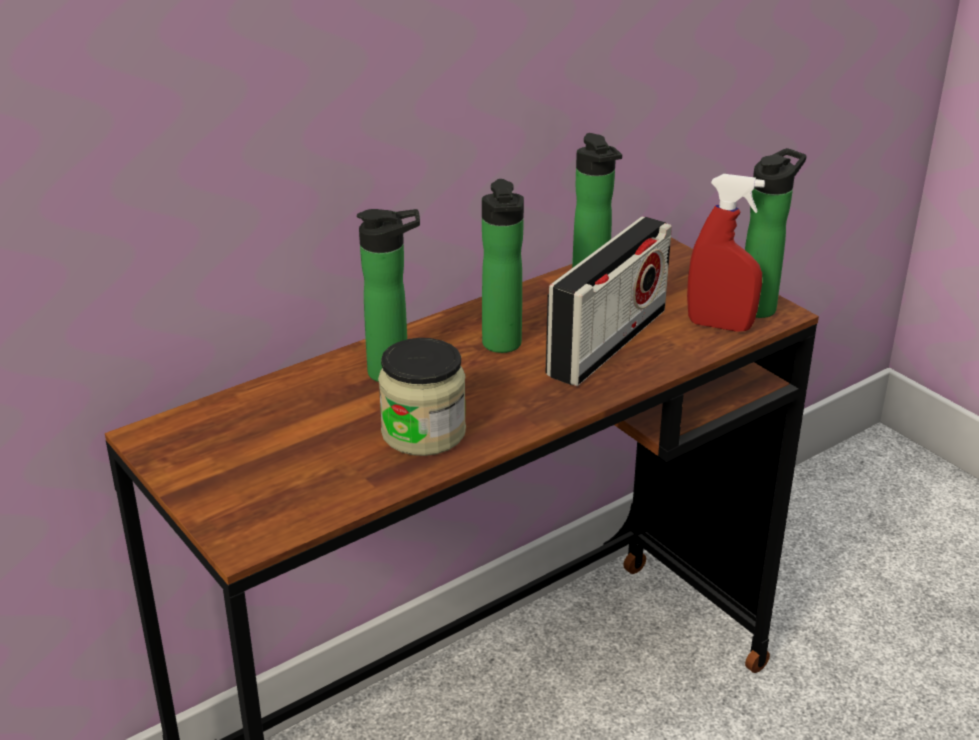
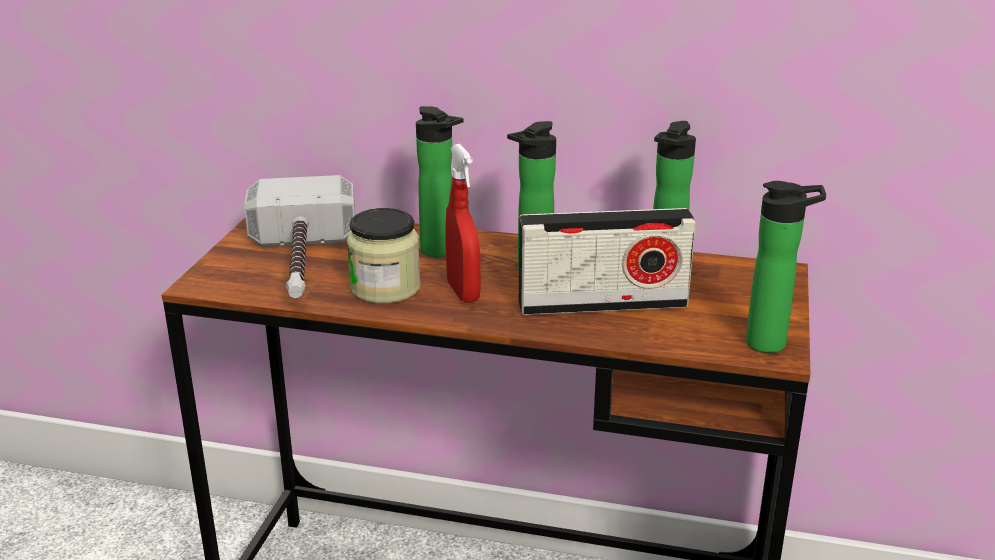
camera: 50 degrees right, 5 degrees down
red spray bottle [687,174,765,332] -> red spray bottle moved to [445,144,481,303]
none -> hammer [244,175,355,298]

